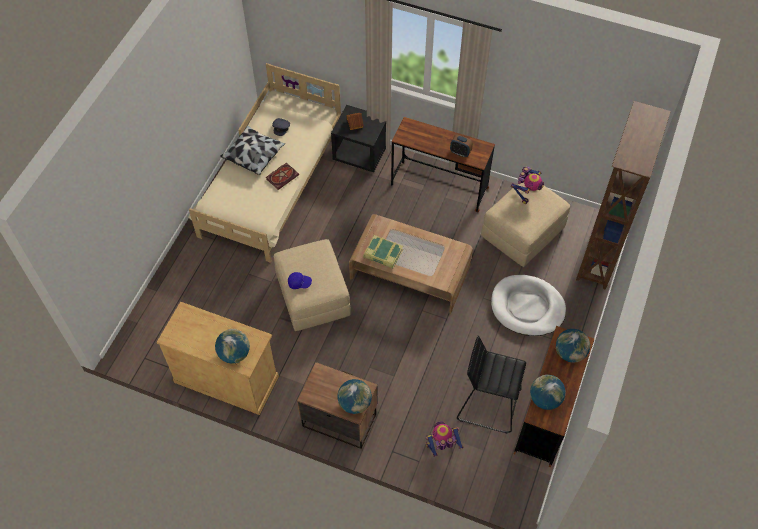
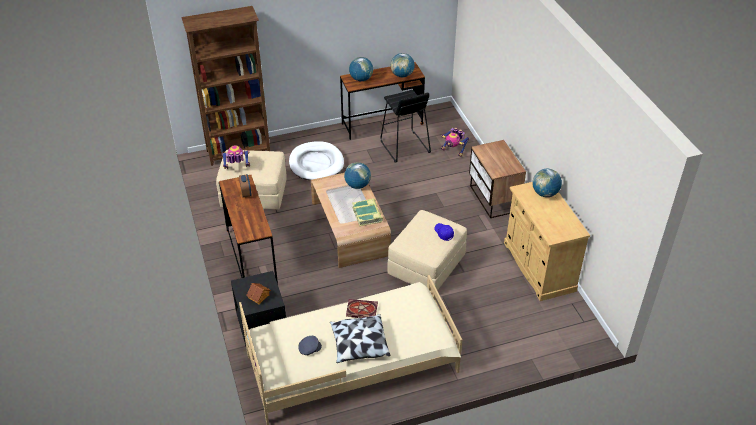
camera: 130 degrees left, 15 degrees down
globe [337,379,372,414] -> globe moved to [344,162,371,189]

